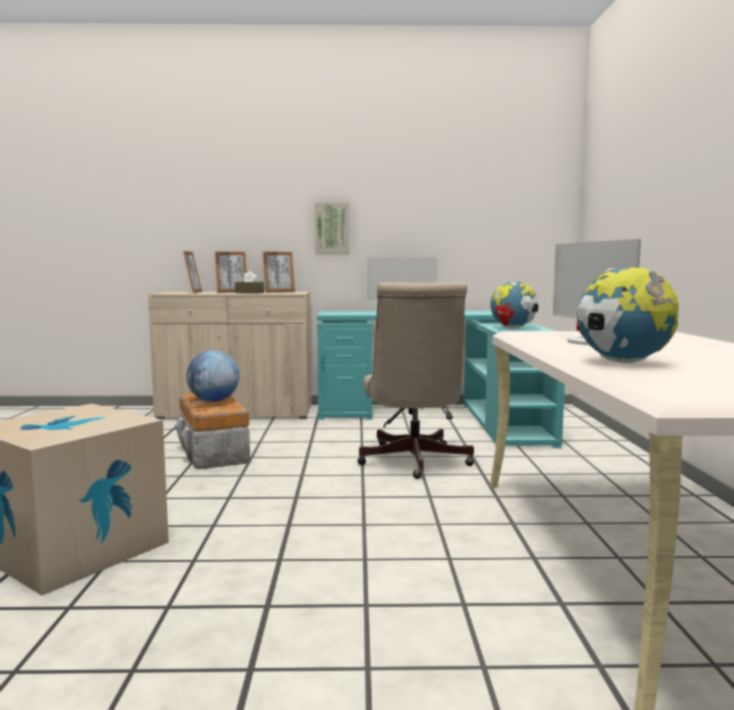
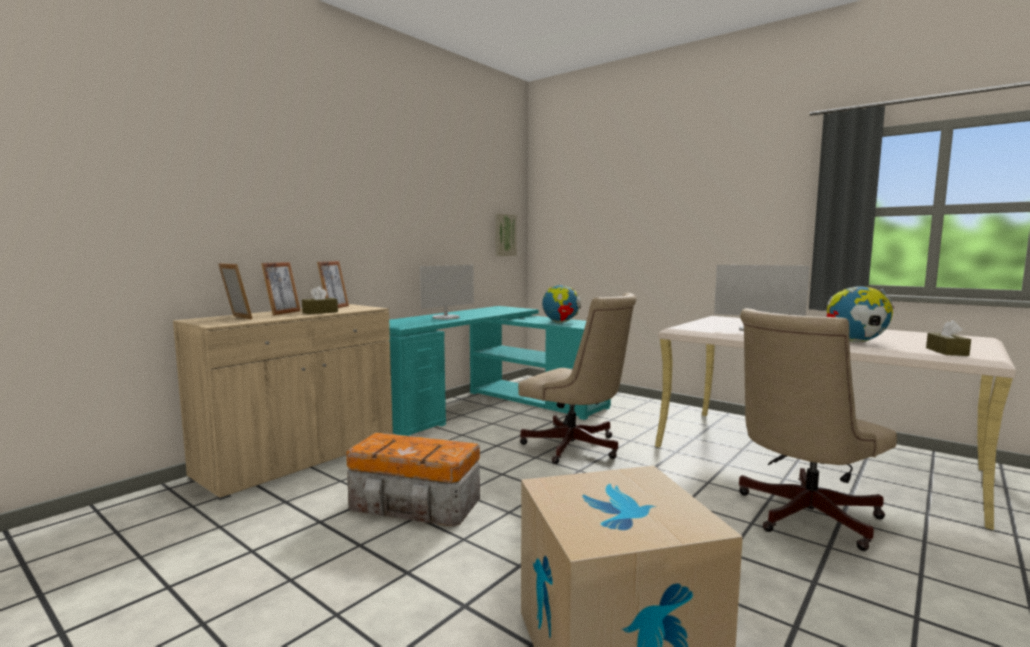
camera: 50 degrees left, 0 degrees up
globe [186,350,239,402] -> none
picture [315,203,349,254] -> picture moved to [495,213,517,256]
none -> beige office chair [739,308,897,551]
none -> brown tissue box [926,320,971,356]

